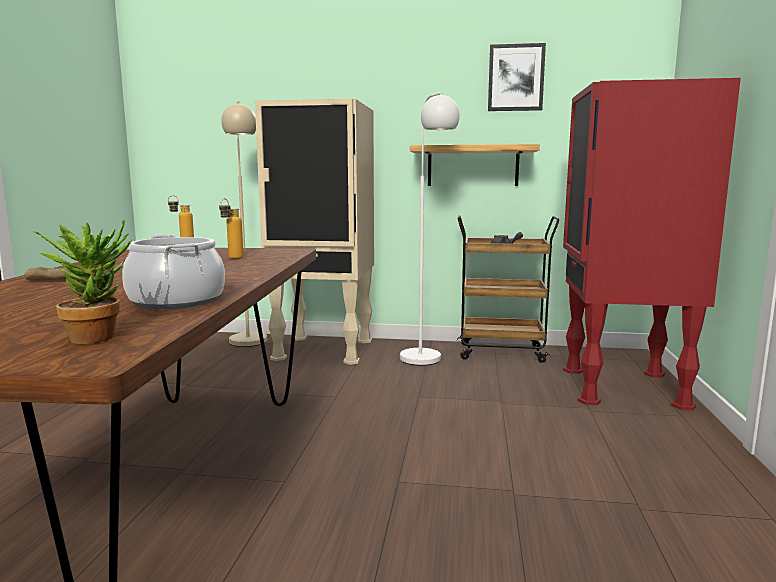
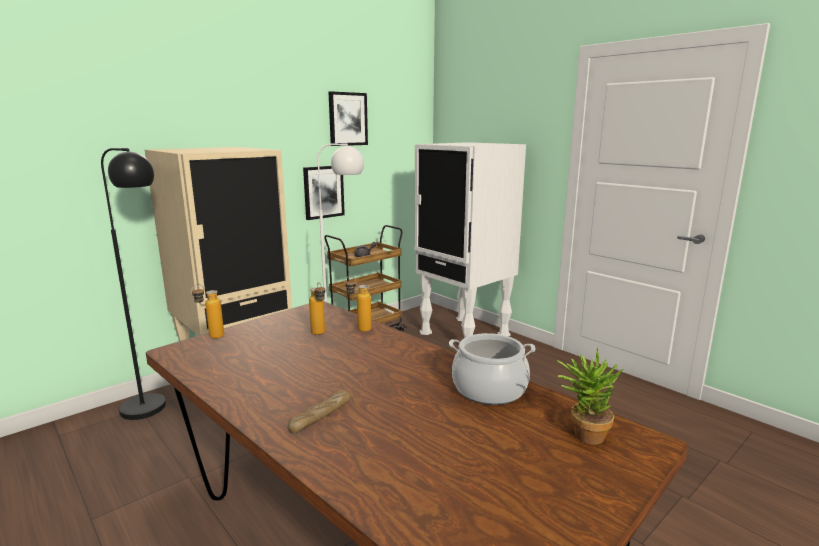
camera: 50 degrees left, 5 degrees up
beige floor lamp [221,101,267,347] -> black floor lamp [101,148,166,420]
shelf [410,144,540,186] -> picture [303,166,345,220]
red cabinet [563,78,741,411] -> white cabinet [414,142,526,338]
none -> bottle [344,276,372,332]

